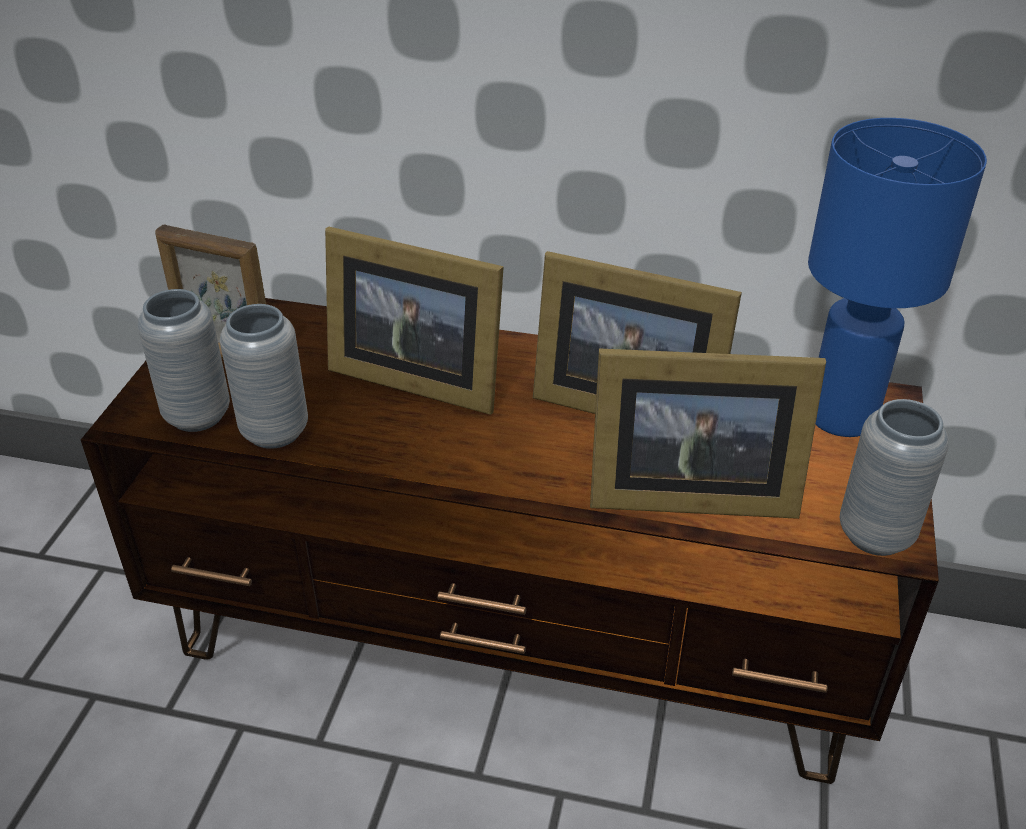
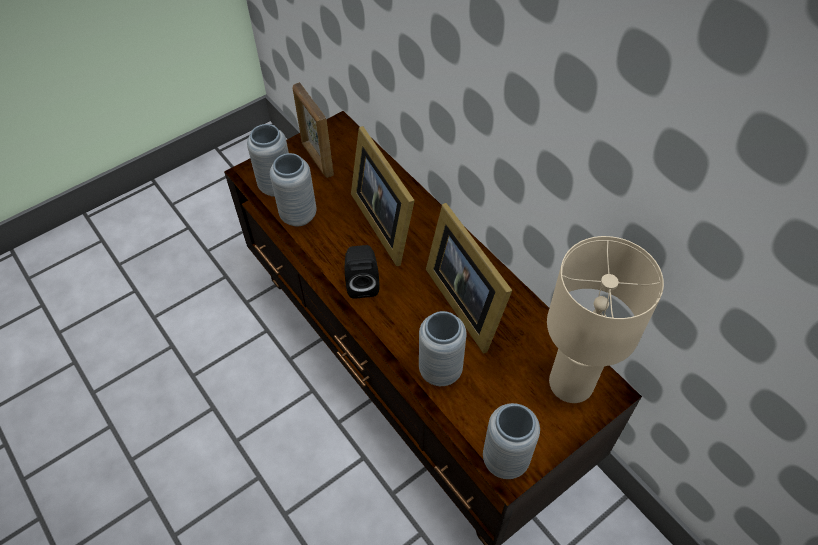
camera: 40 degrees right, 15 degrees up
picture frame [590,348,826,519] -> grey vase [419,311,467,386]
blue table lamp [808,118,987,437] -> beige table lamp [547,236,664,403]
none -> black speaker [345,245,380,298]

